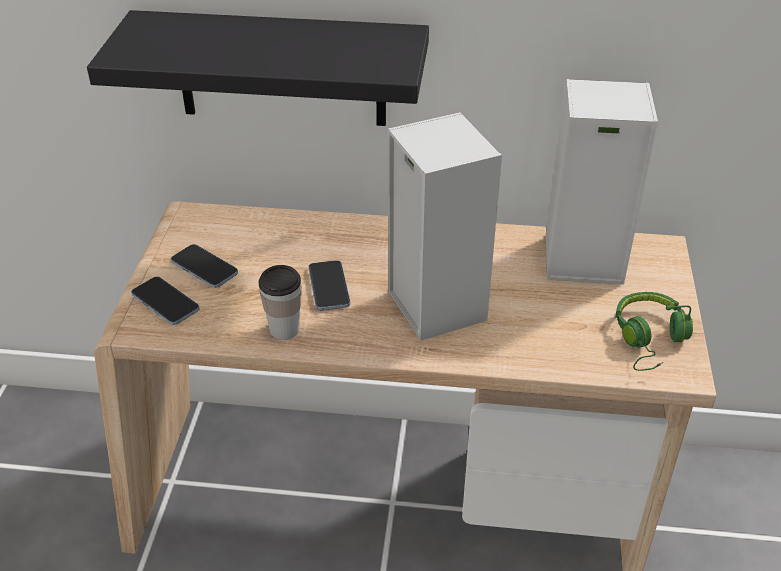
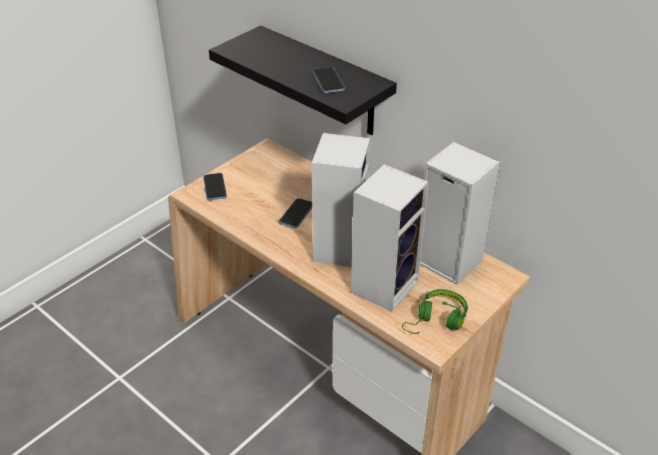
camera: 35 degrees right, 0 degrees up
phone [171,244,238,288] -> phone moved to [313,67,345,93]
cup [259,265,302,340] -> none
none -> speaker [351,164,429,312]

